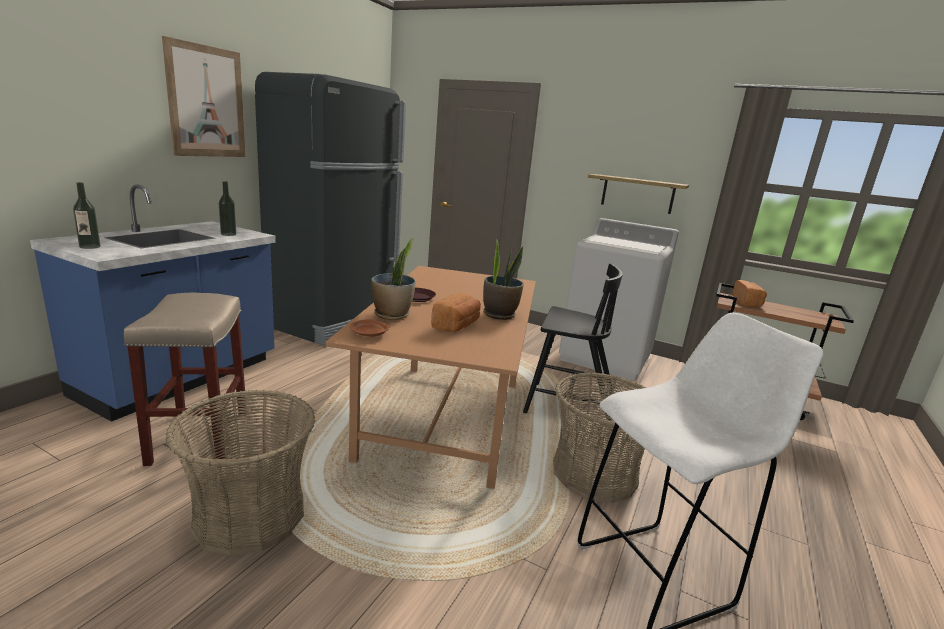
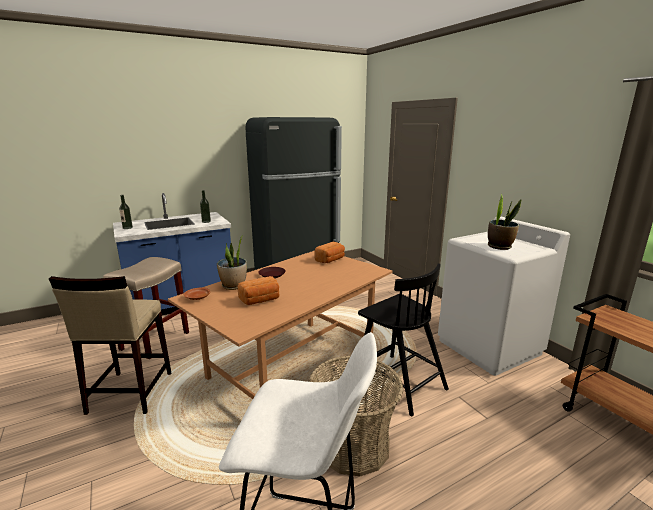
camera: 35 degrees right, 0 degrees up
picture [162,36,245,157] -> none
basket [166,389,315,556] -> beige stool [49,276,171,415]
potted plant [483,239,524,320] -> potted plant moved to [488,194,521,250]
shelf [588,174,689,214] -> none
bread [732,280,767,307] -> bread moved to [315,242,345,263]

